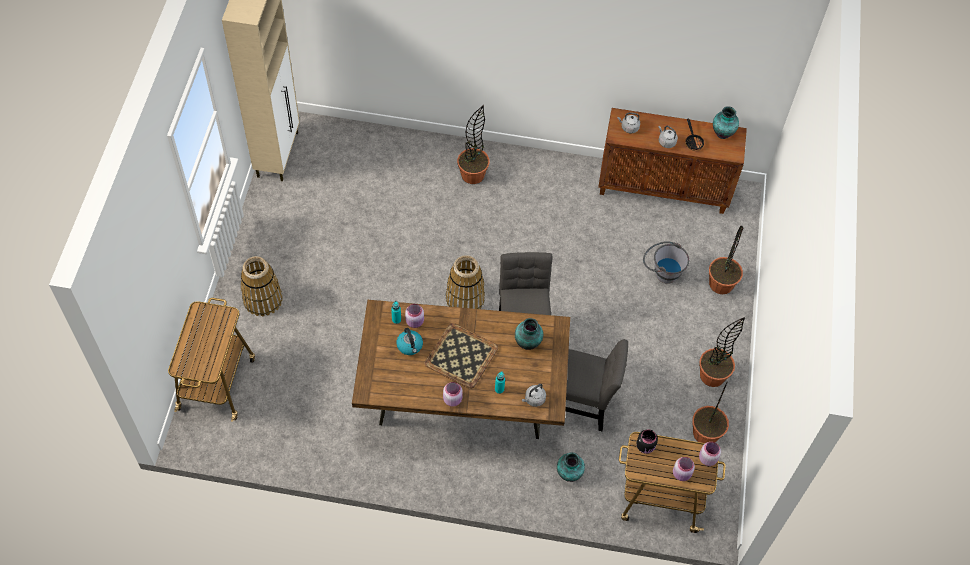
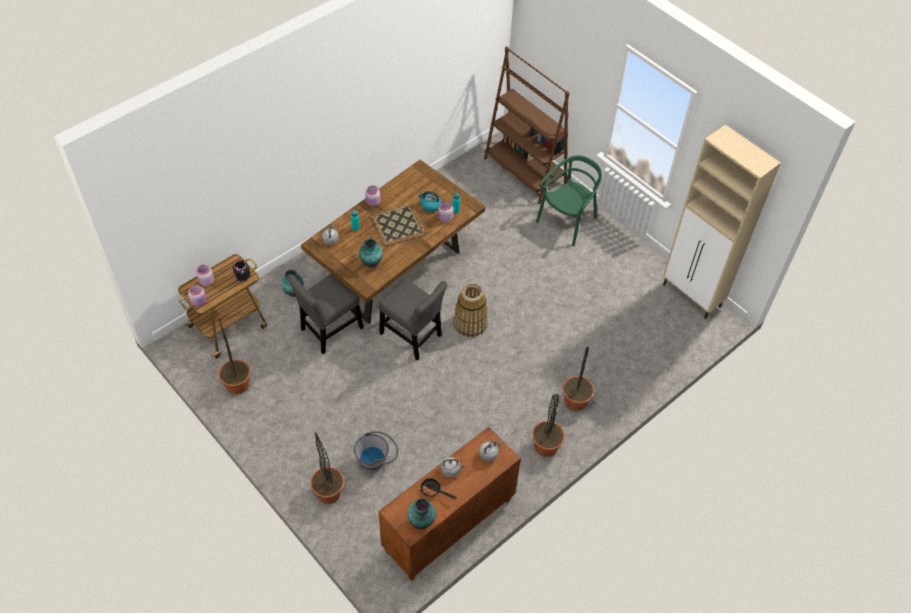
camera: 130 degrees right, 5 degrees down
cart [168,298,255,422] -> brown bookcase [484,46,570,204]
basket [241,256,282,316] -> green chair [536,155,602,246]
potted plant [699,317,745,387] -> potted plant moved to [532,394,565,457]

